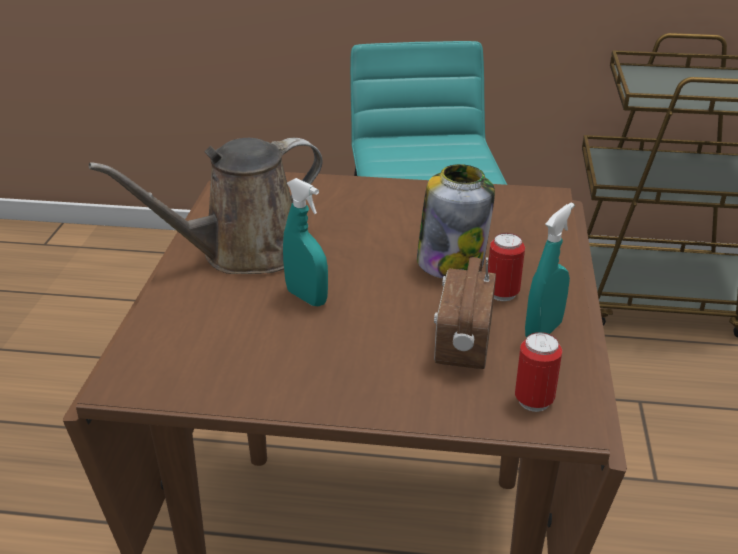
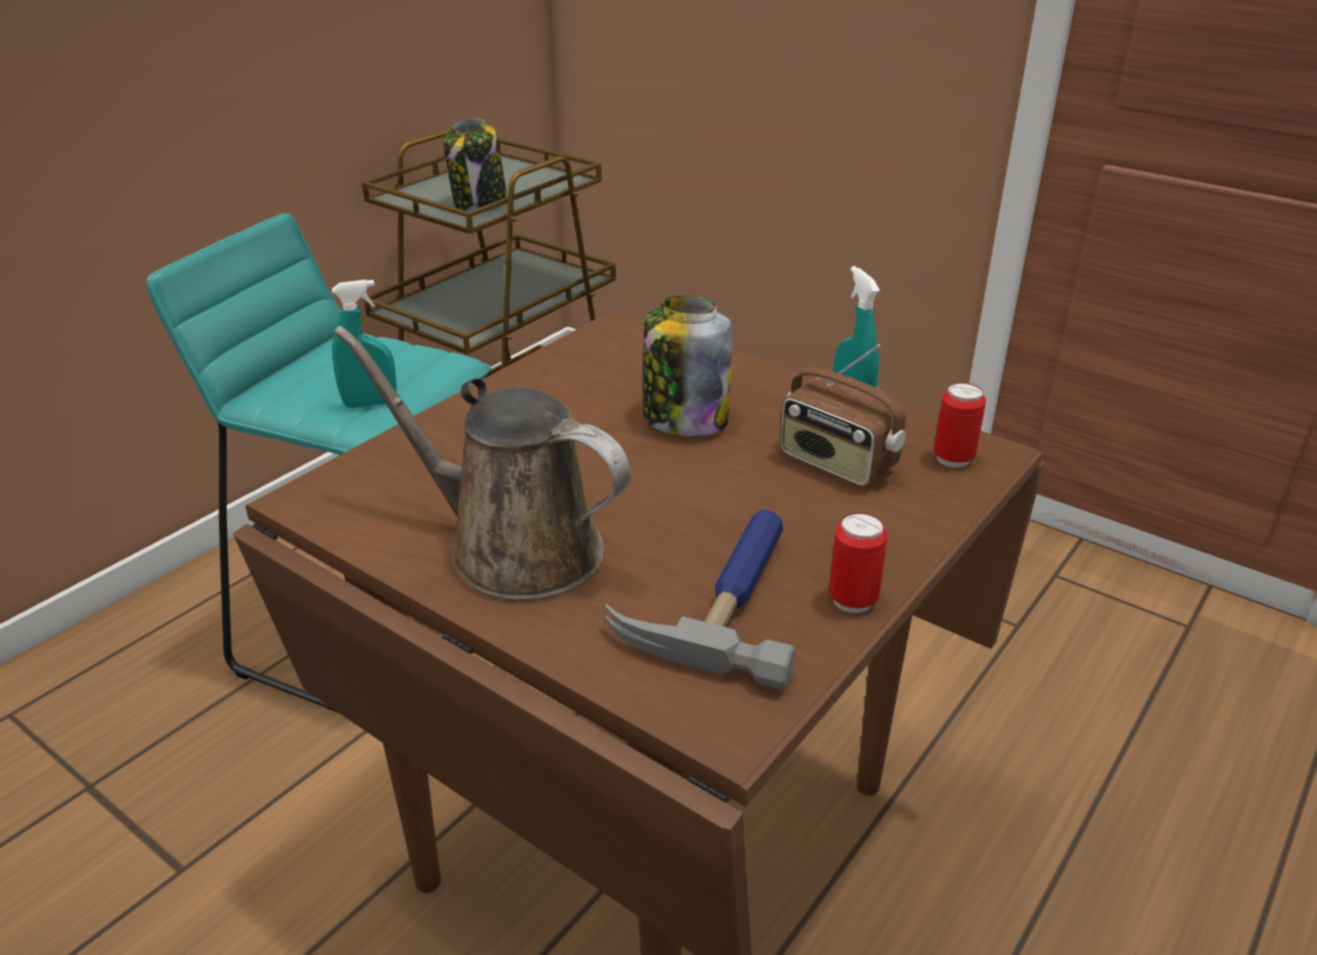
camera: 60 degrees left, 0 degrees up
brown watering can [89,138,323,274] -> brown watering can turned 120 degrees clockwise [334,326,631,600]
turquoise spray bottle [283,178,328,306] -> turquoise spray bottle moved to [332,280,397,408]
can [488,233,525,301] -> can moved to [829,512,888,613]
none -> jar [443,118,507,211]
none -> hammer [605,509,795,690]

